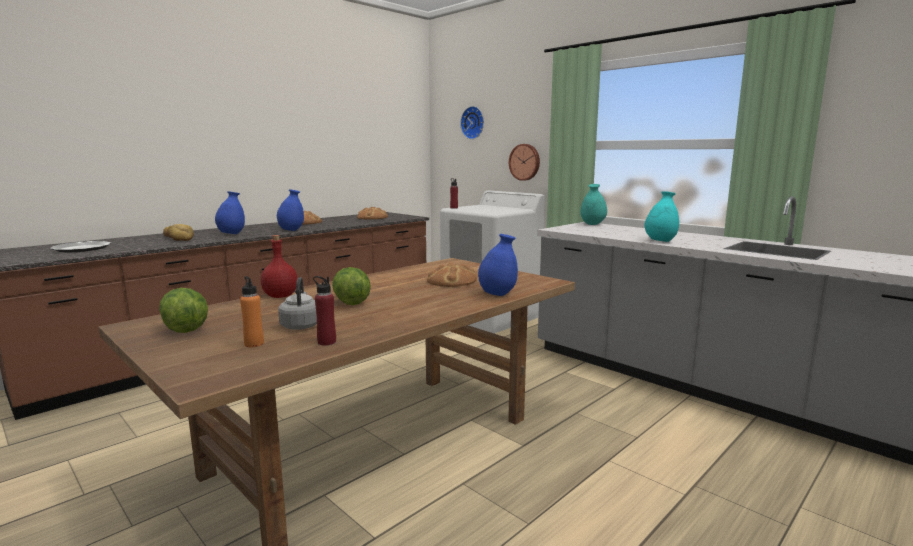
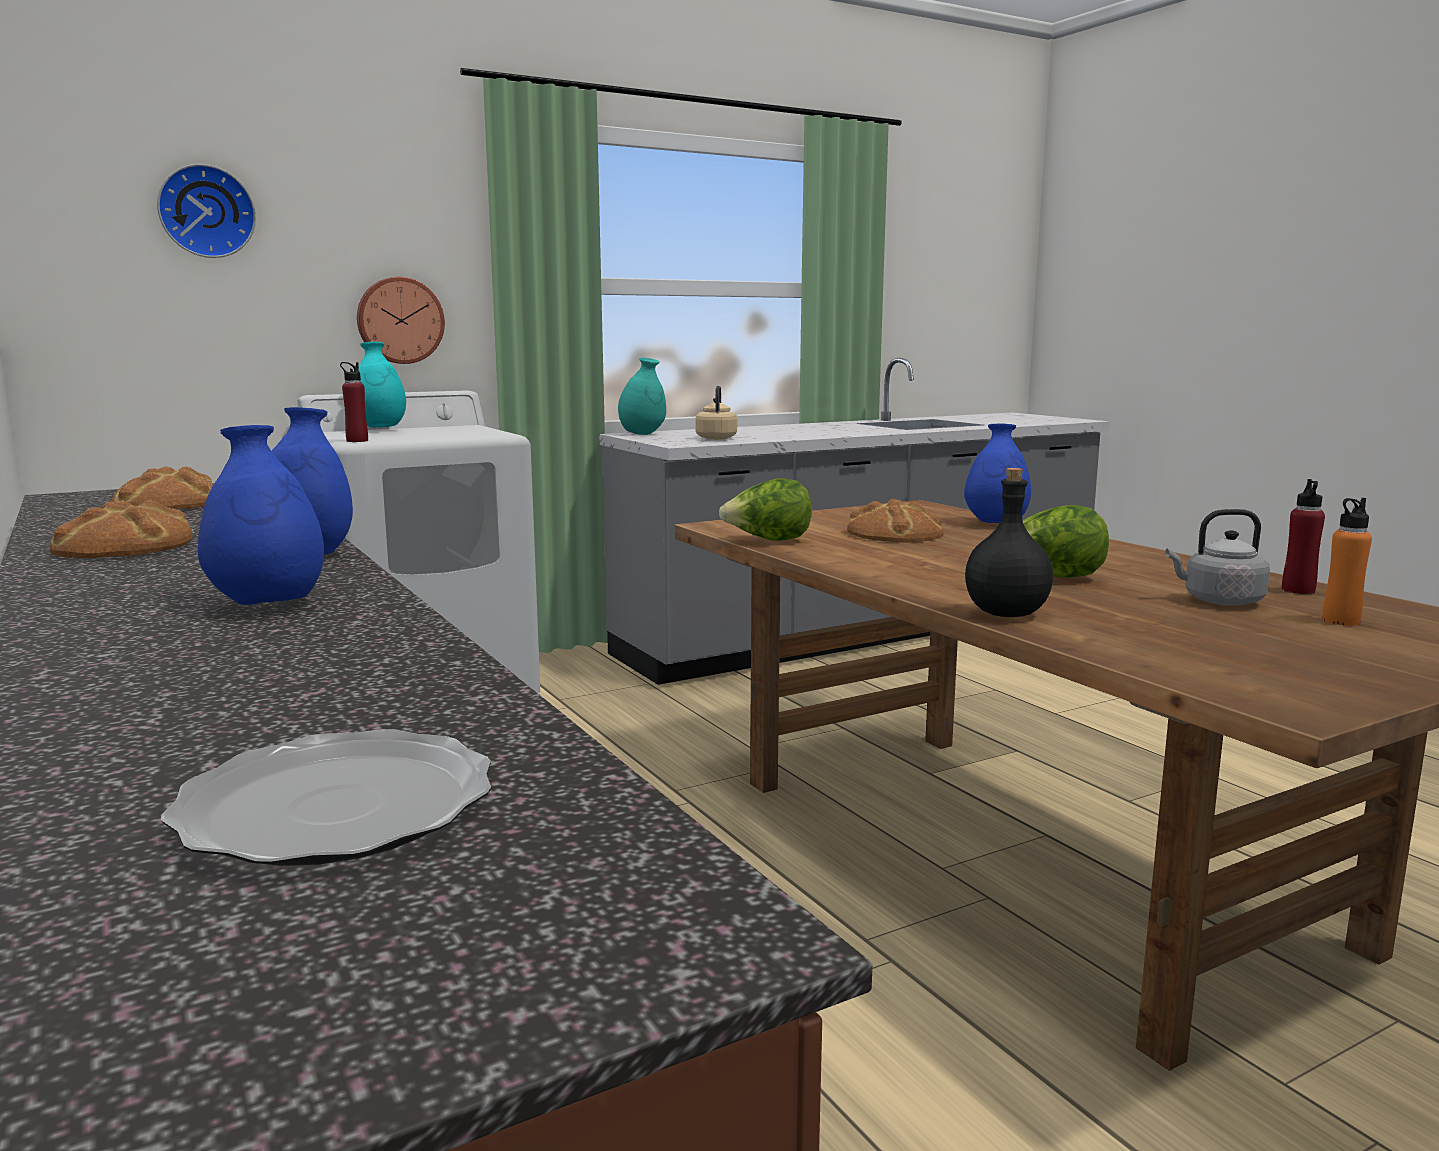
camera: 75 degrees left, 0 degrees up
lettuce [159,288,208,333] -> lettuce moved to [719,478,812,541]
bread [163,224,194,241] -> none
red bottle [261,235,298,298] -> black bottle [965,468,1053,617]
turquoise vase [644,191,679,242] -> turquoise vase moved to [358,341,406,428]
none -> beige kettle [695,386,737,440]

